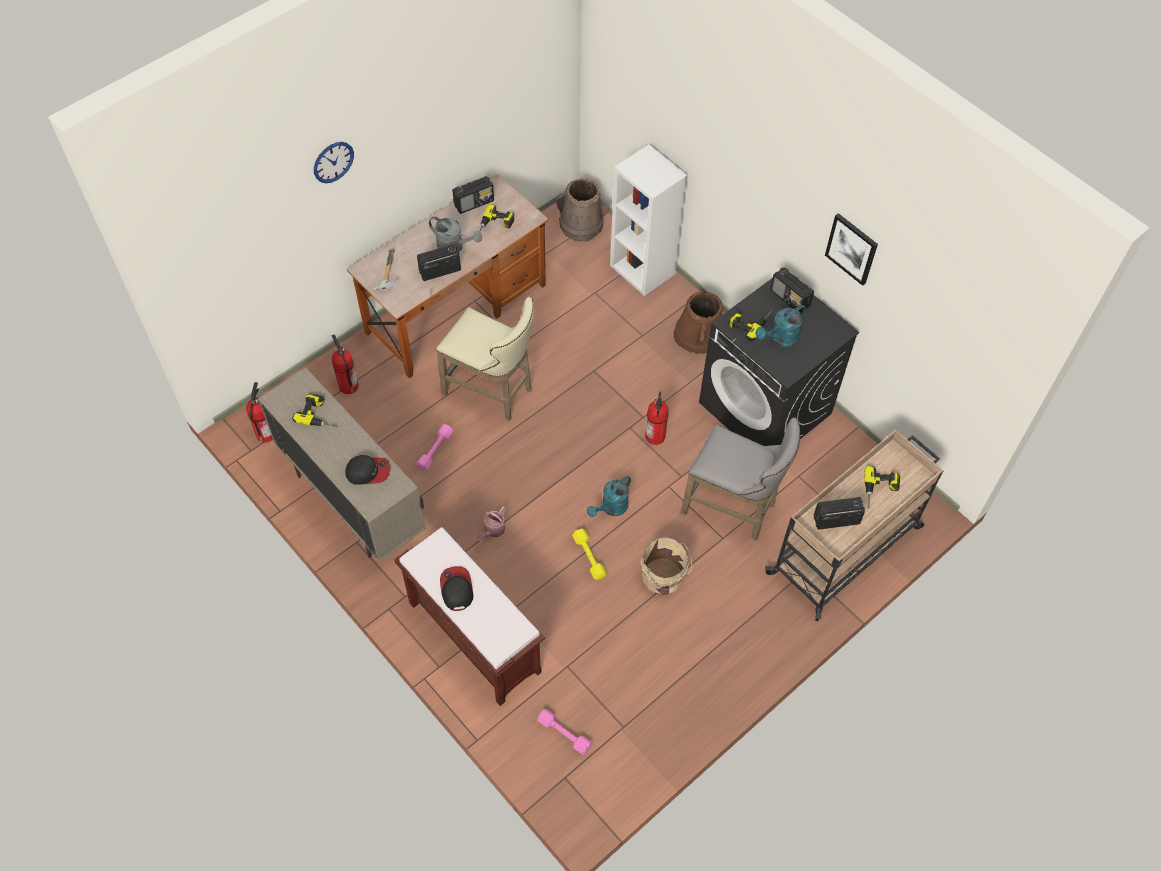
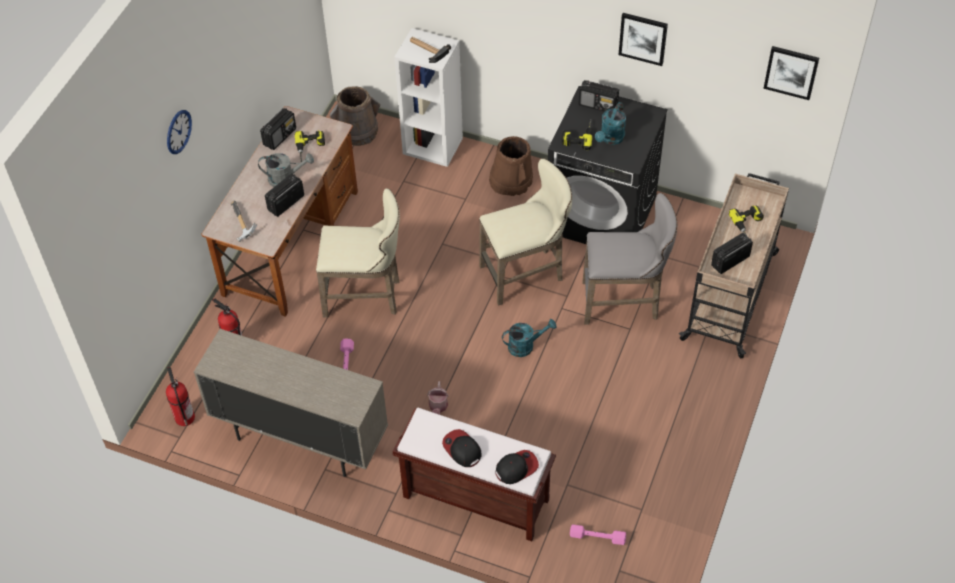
camera: 25 degrees left, 5 degrees down
power drill [292,393,338,427] -> none
cap [345,455,390,485] -> cap moved to [496,450,539,484]
yellow dumbbell [572,528,607,580] -> none
turquoise watering can [587,475,631,517] -> turquoise watering can turned 120 degrees counterclockwise [502,319,556,357]
beige bucket [641,537,692,595] -> none
fire extinguisher [645,391,669,445] -> beige stool [479,158,572,306]
none -> hammer [410,37,451,63]
none -> picture [763,46,819,100]

